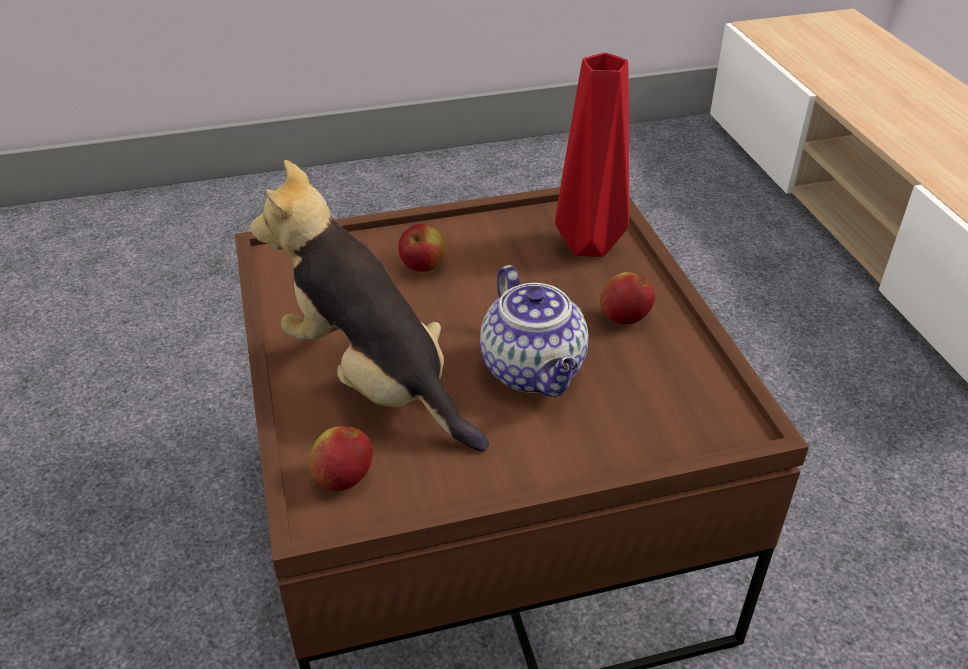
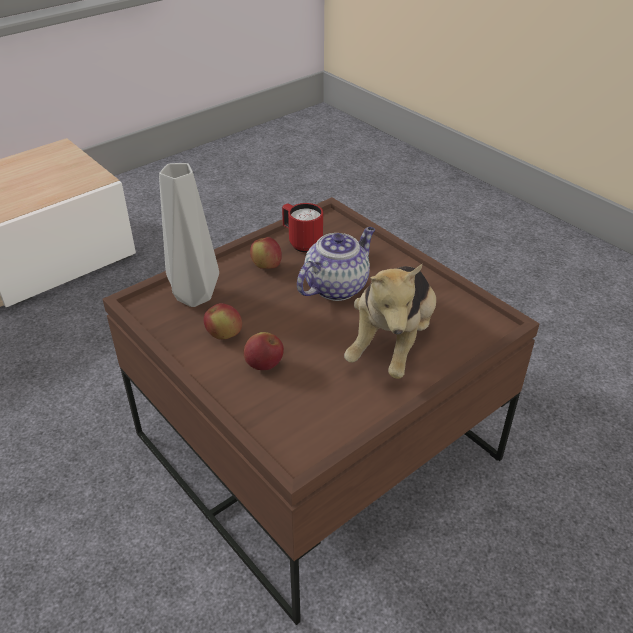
camera: 115 degrees left, 0 degrees up
apple [309,426,373,491] -> apple moved to [204,303,242,340]
red vase [555,53,629,257] -> grey vase [159,163,219,307]
none -> red mug [282,203,323,253]

